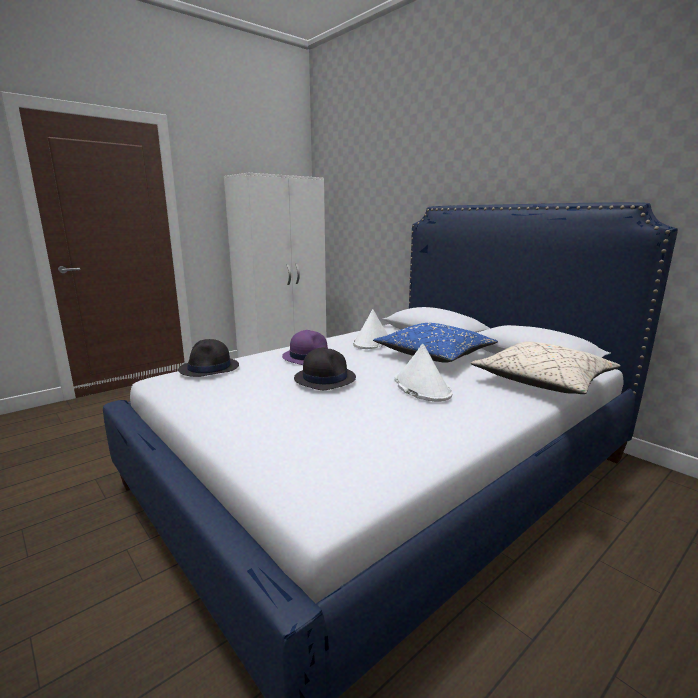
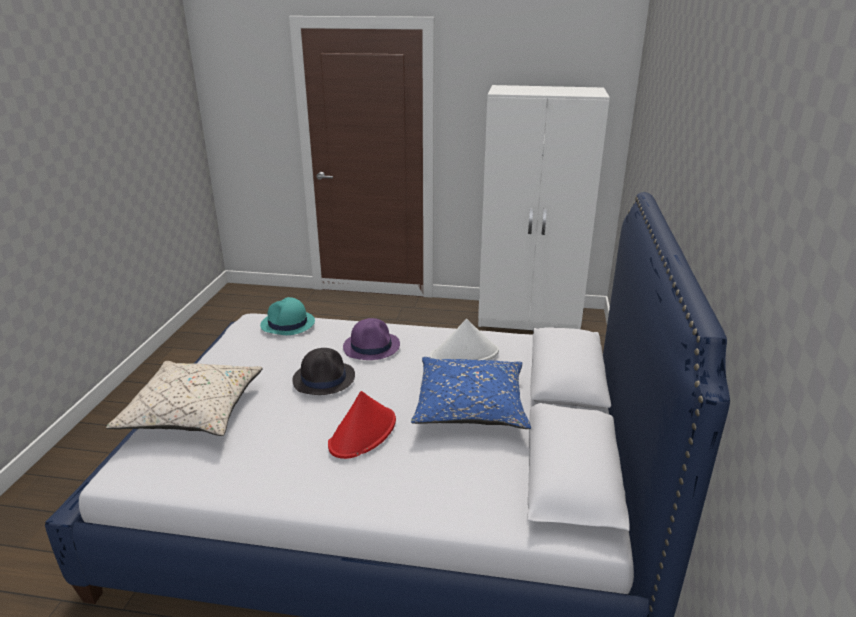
camera: 50 degrees right, 10 degrees up
black hat [178,339,239,377] -> turquoise hat [260,297,315,335]
white hat [394,344,452,402] -> red hat [328,391,396,459]
beige pillow [471,342,621,394] -> beige pillow moved to [106,361,263,436]

